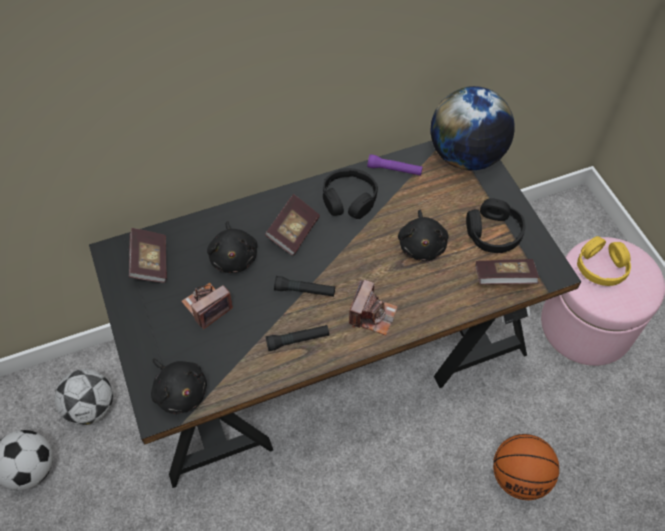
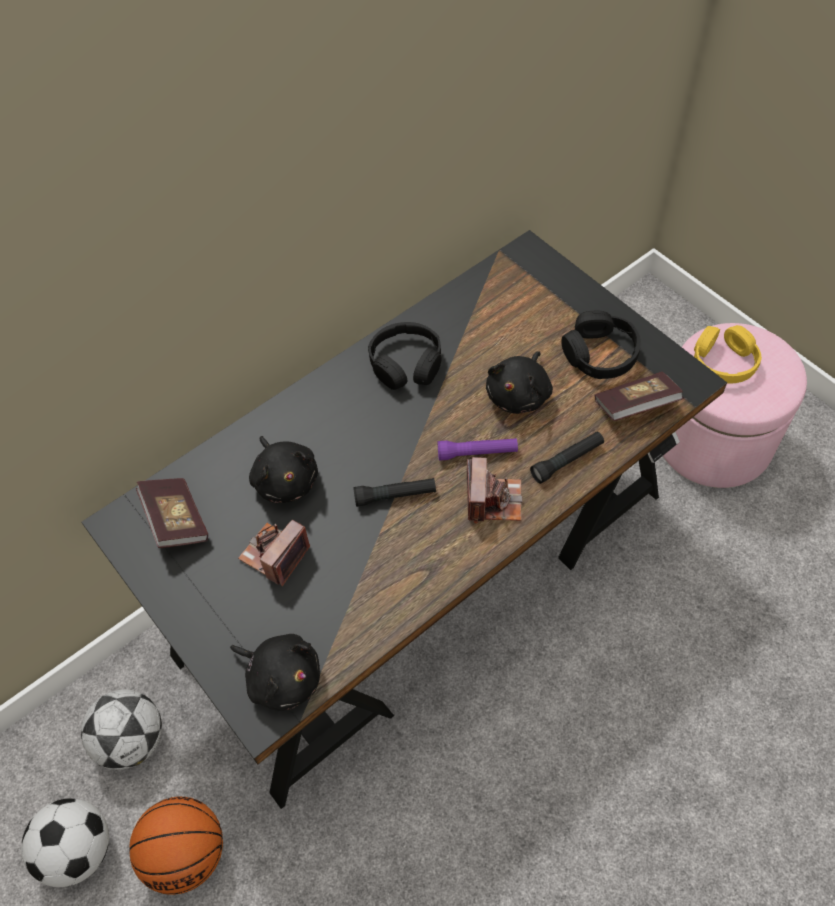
camera: 15 degrees left, 0 degrees up
book [265,194,320,256] -> none
black flashlight [266,325,329,351] -> black flashlight moved to [530,432,604,484]
purple flashlight [367,154,423,176] -> purple flashlight moved to [437,438,518,460]
black plush toy [398,210,448,261] -> black plush toy turned 45 degrees clockwise [486,351,553,414]
globe [431,86,515,170] -> none
basketball [493,434,559,500] -> basketball moved to [129,797,223,895]

